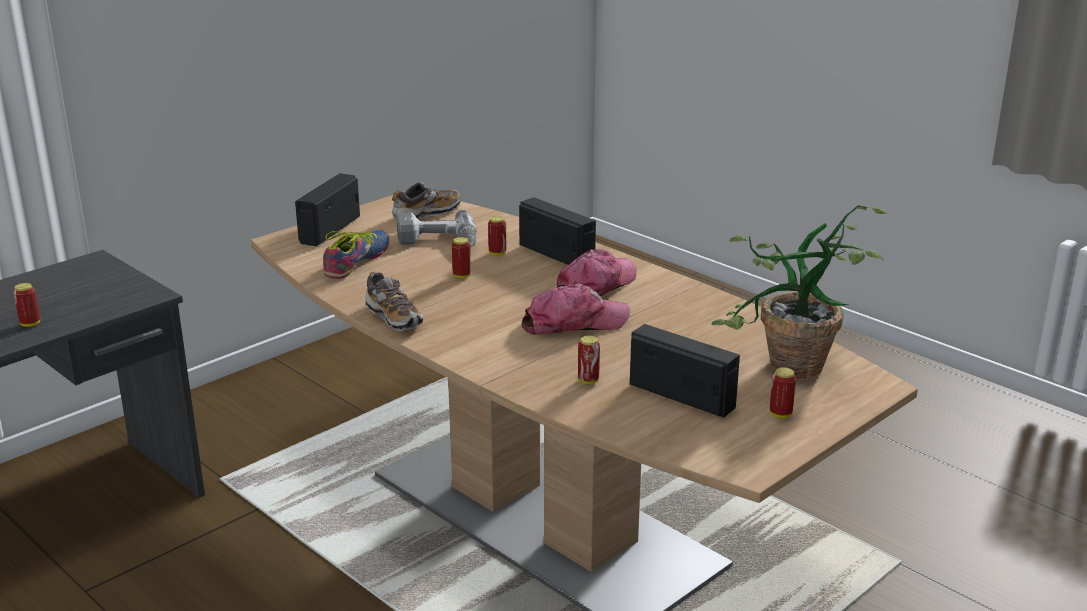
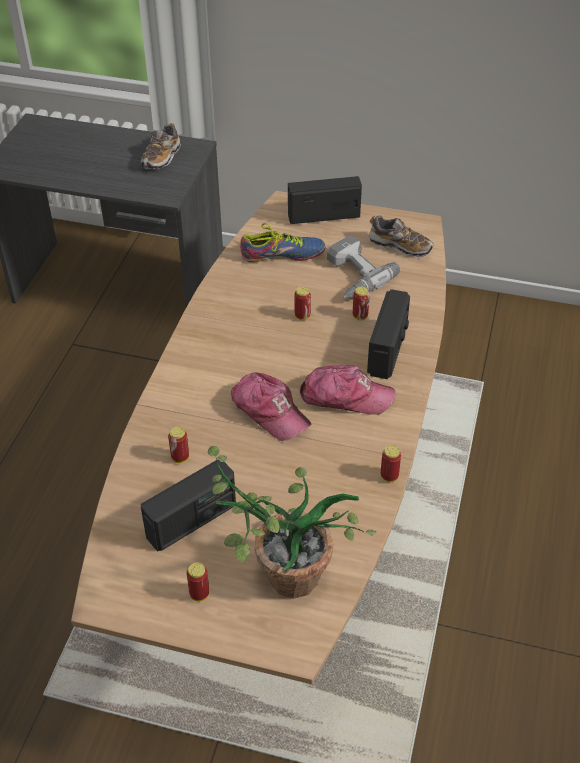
camera: 60 degrees right, 20 degrees up
can [13,283,40,327] -> can moved to [381,445,401,482]
shoe [365,272,423,332] -> shoe moved to [141,123,181,169]
radio [630,324,740,418] -> radio turned 45 degrees clockwise [141,460,236,551]

